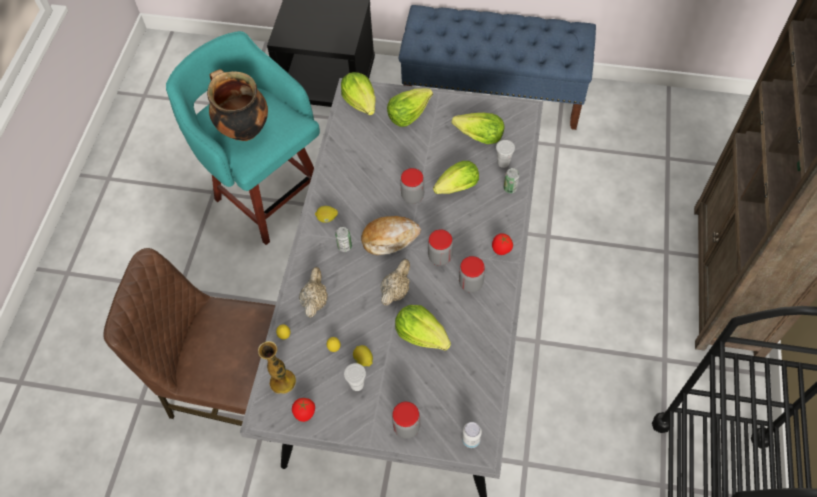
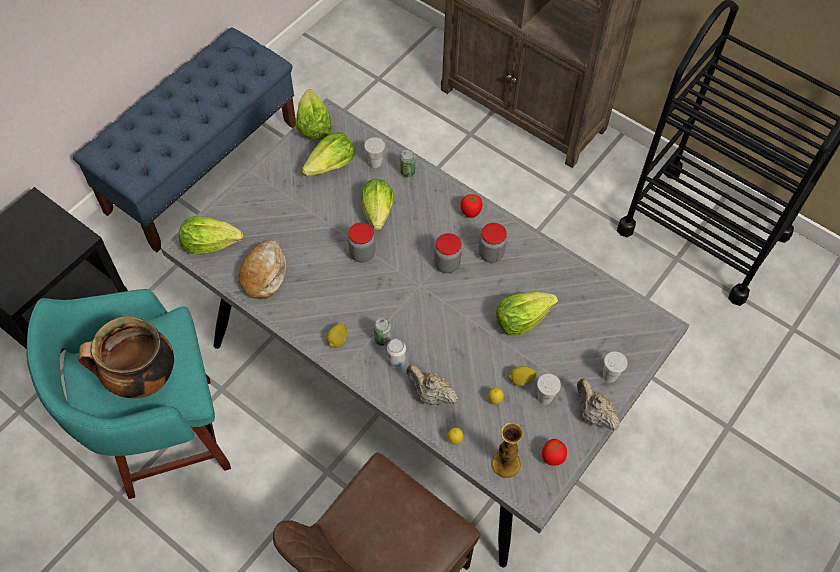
camera: 65 degrees left, 0 degrees up
bread [361,216,421,255] -> bread moved to [238,240,286,299]
beige teapot [381,259,410,306] -> beige teapot moved to [577,379,620,431]
lettuce [387,88,433,127] -> lettuce moved to [296,89,332,140]
jar [392,401,420,438] -> white cup [603,351,627,382]
can [462,422,482,448] -> can moved to [387,339,406,368]

